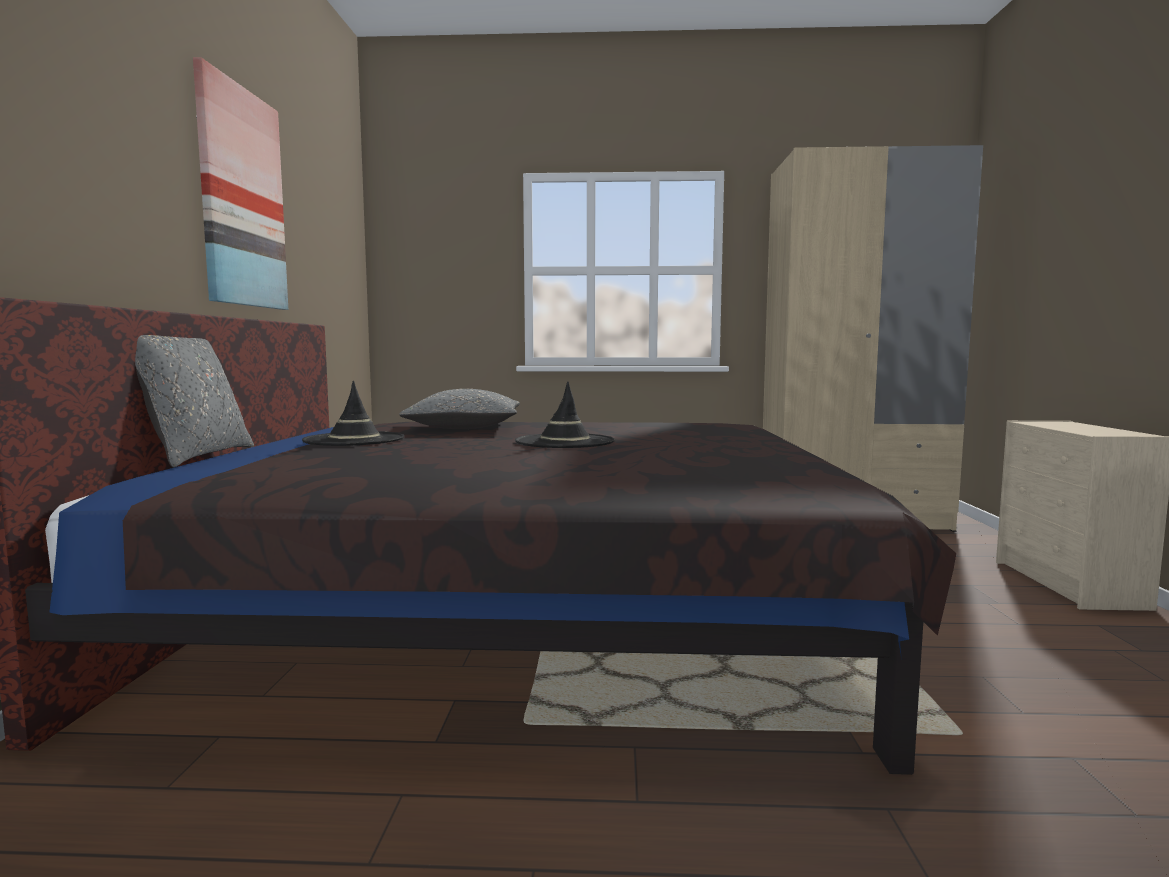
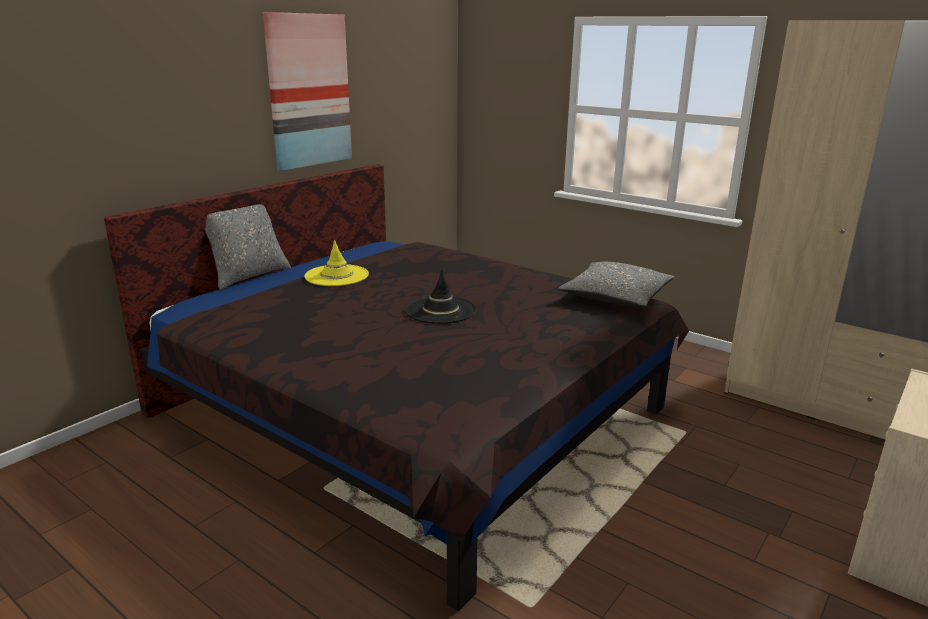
camera: 35 degrees right, 15 degrees up
black hat [302,381,404,446] -> yellow hat [304,239,369,286]
grey pillow [399,389,520,429] -> grey pillow moved to [558,261,674,307]

